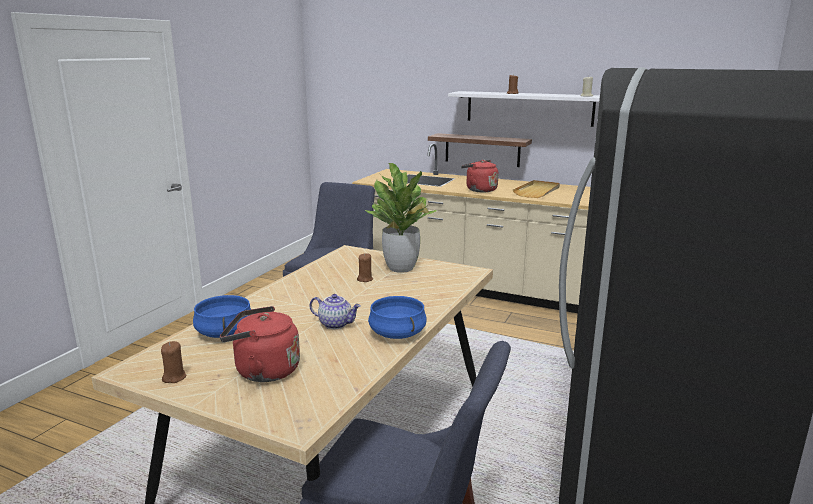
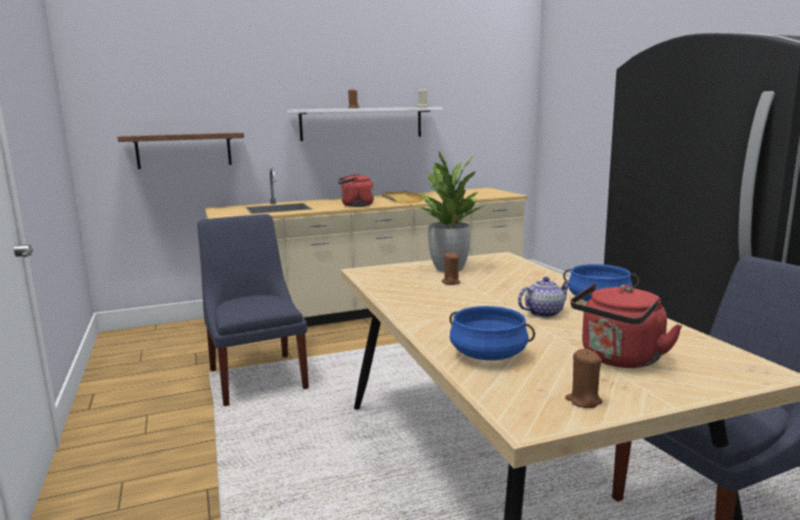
camera: 45 degrees left, 5 degrees down
shelf [428,133,532,167] -> shelf moved to [117,132,244,169]

